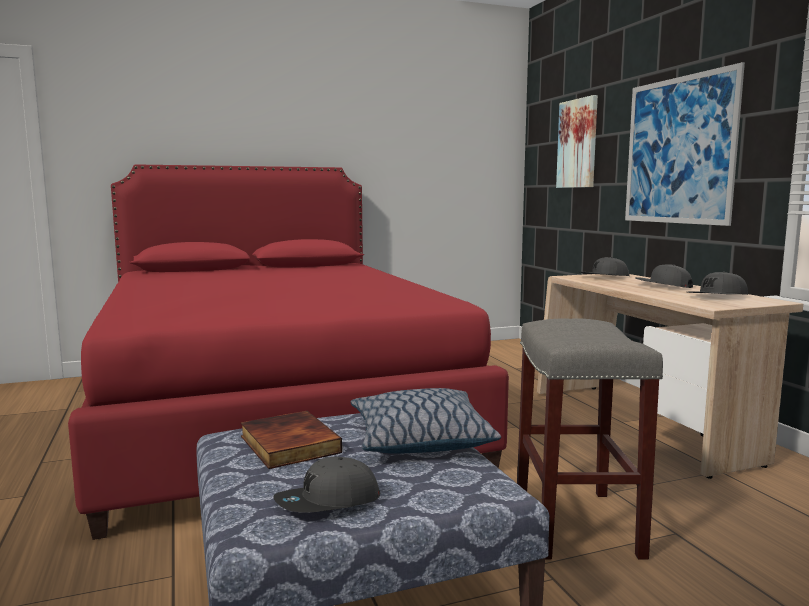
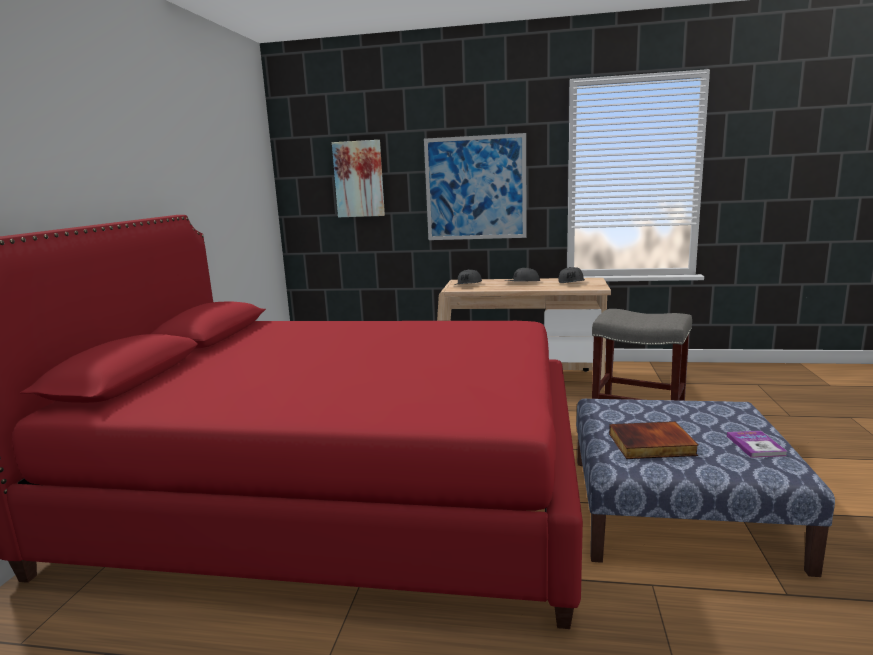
camera: 60 degrees left, 5 degrees up
grey cap [274,457,380,513] -> book [727,431,787,458]
pillow [351,388,501,454] -> none

